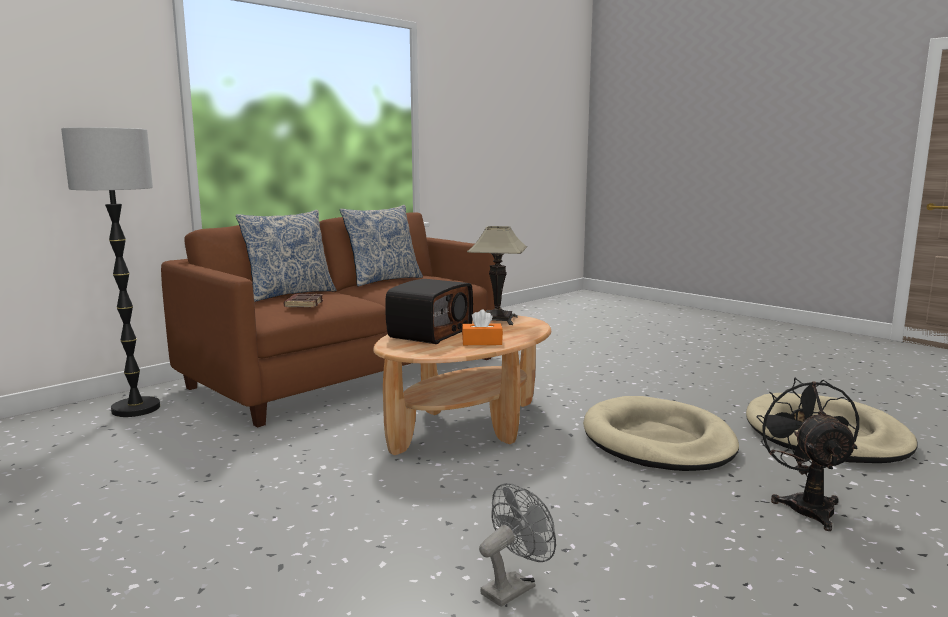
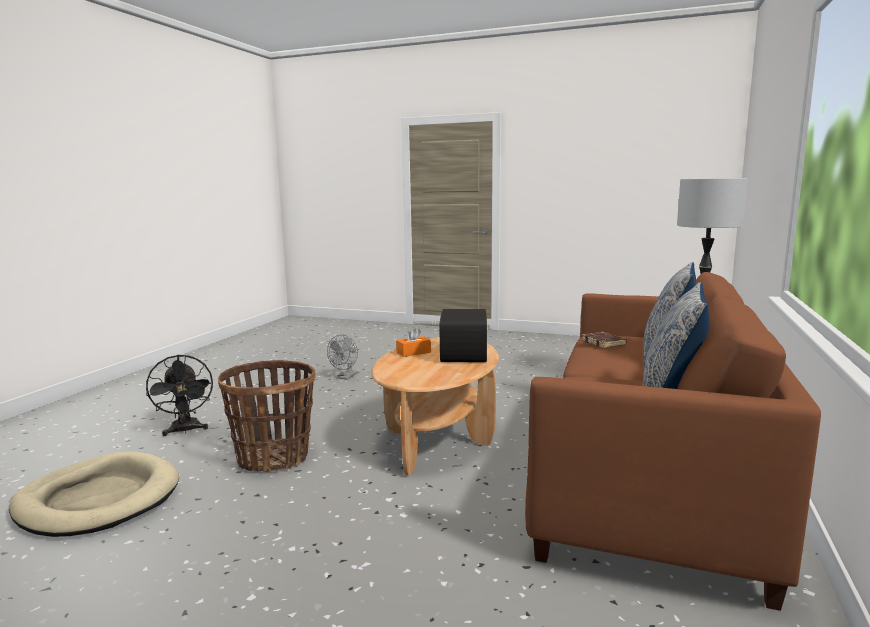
camera: 155 degrees right, 0 degrees up
table lamp [467,226,527,325] -> none
beige dog bed [583,396,739,471] -> basket [218,360,315,472]

